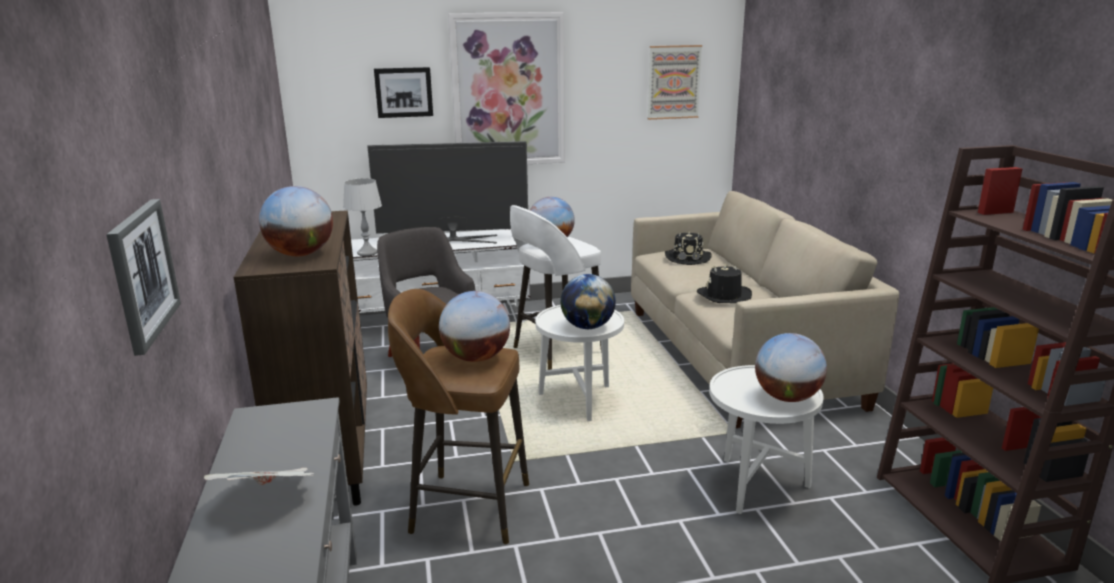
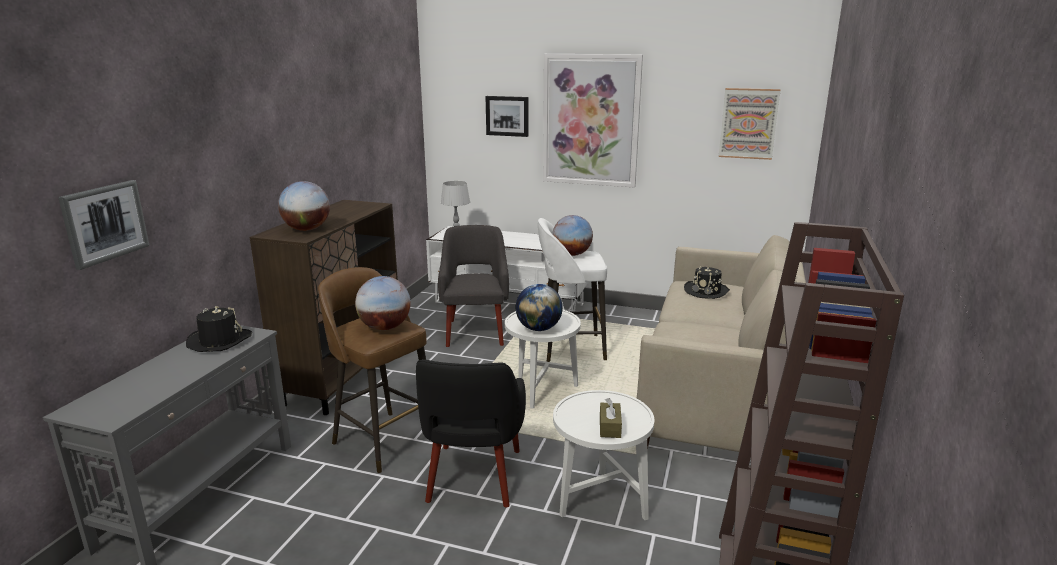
camera: 30 degrees right, 0 degrees up
newspaper [204,468,314,485] -> none
television [367,141,528,243] -> none
black hat [697,264,752,303] -> black hat moved to [186,306,252,352]
globe [755,333,827,402] -> brown tissue box [600,398,622,438]
none -> black armchair [416,359,526,508]

